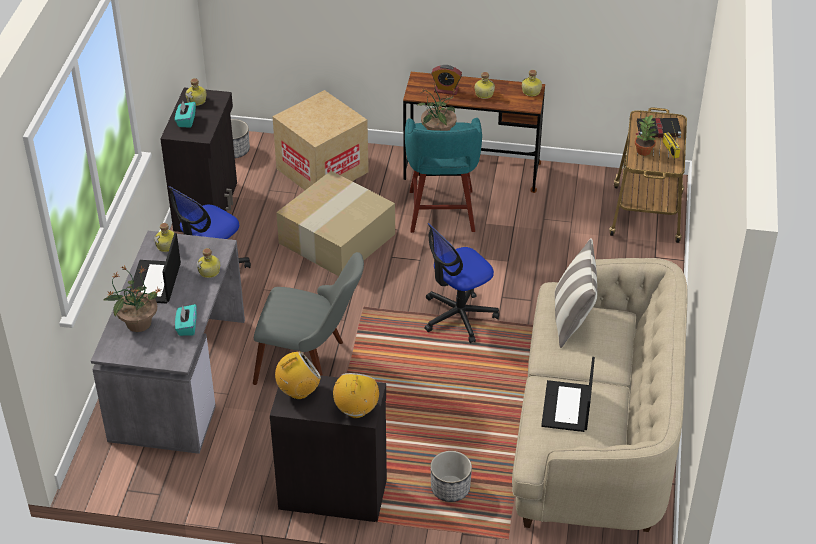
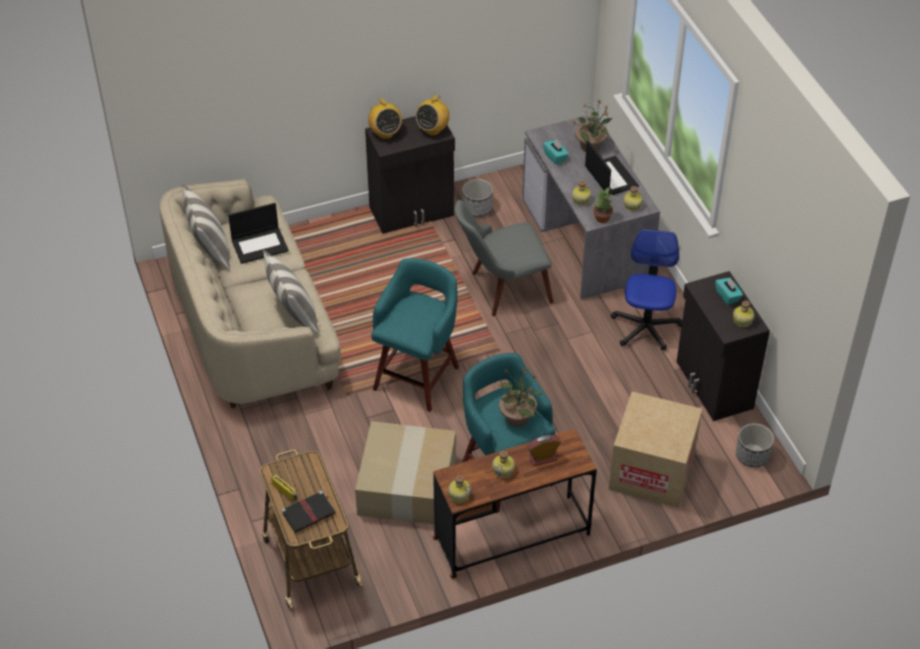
camera: 150 degrees right, 5 degrees up
cardboard box [276,171,395,276] -> cardboard box moved to [355,421,456,524]
office chair [424,223,499,343] -> turquoise stool [371,258,459,412]
planter [430,451,472,502] -> planter moved to [462,179,493,217]
laptop [541,357,595,432] -> laptop turned 90 degrees clockwise [228,203,289,264]
potted plant [635,114,657,156] -> potted plant moved to [593,187,613,223]
none -> pillow [182,184,230,270]

